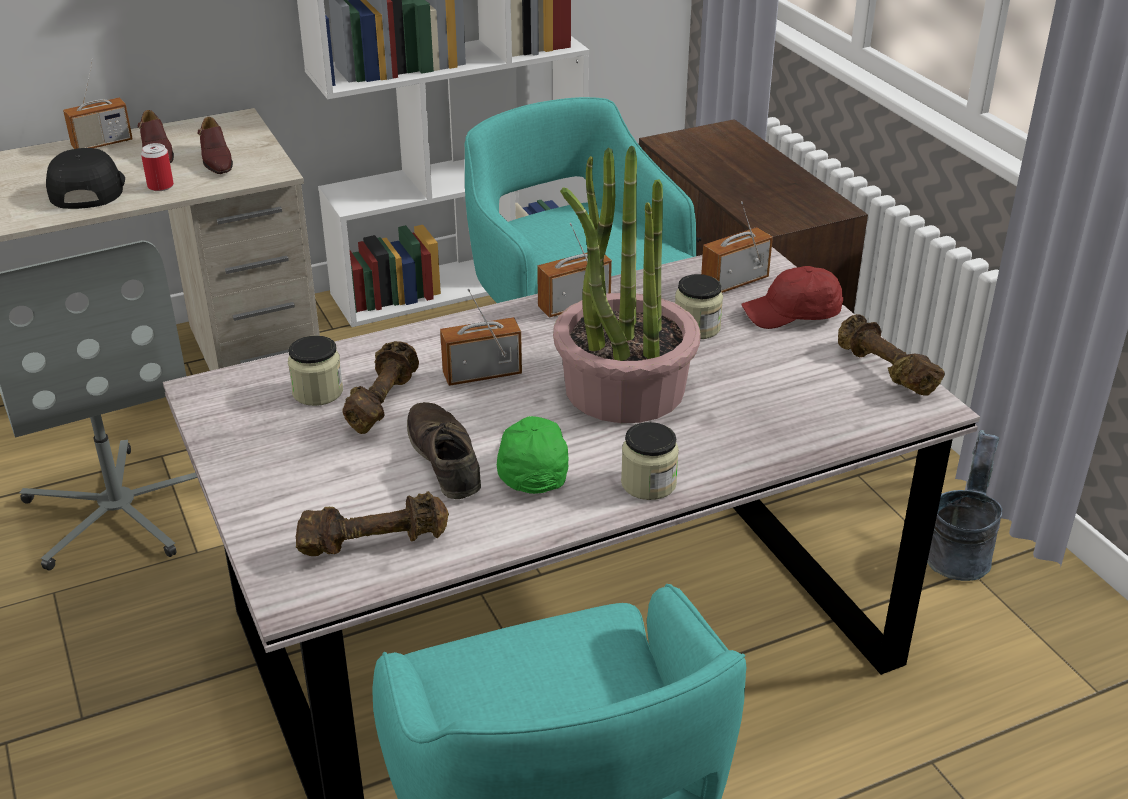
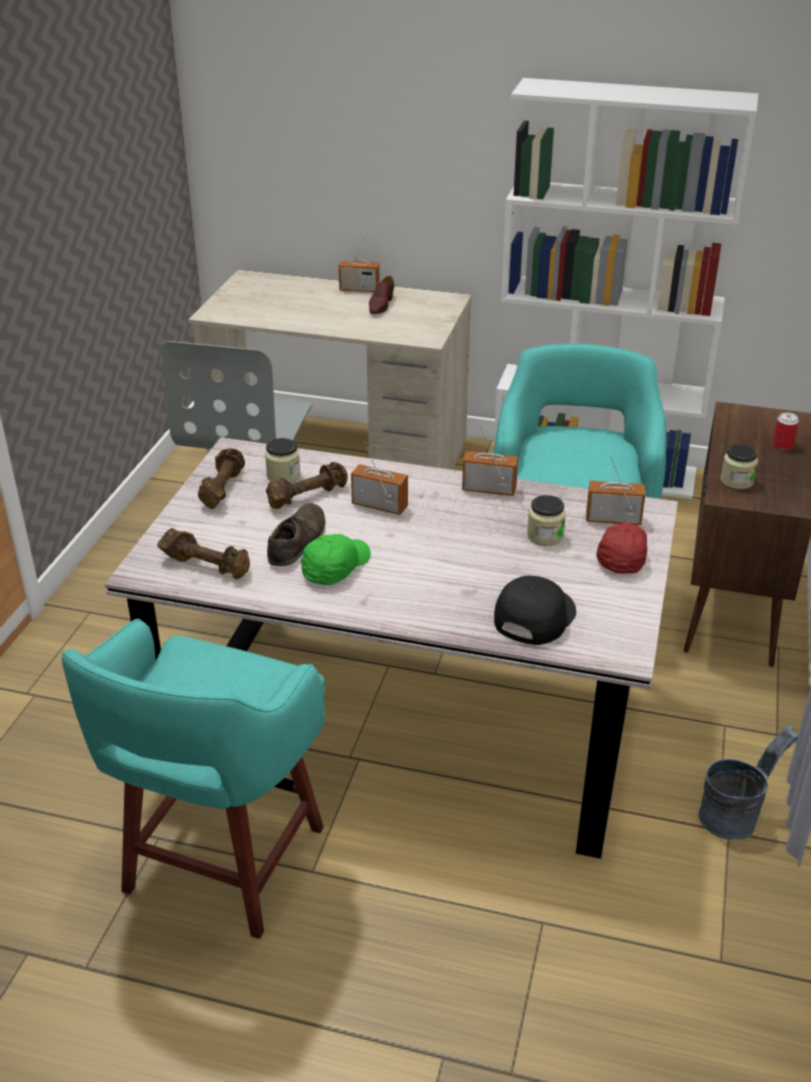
camera: 40 degrees right, 0 degrees up
black cap [46,148,125,209] -> black cap moved to [494,576,576,645]
can [141,143,174,191] -> can moved to [773,412,799,450]
brown shoe [198,117,233,174] -> none
potted plant [553,145,701,423] -> none
jar [621,422,679,500] -> jar moved to [720,444,758,489]
red cap [741,266,843,329] -> red cap turned 75 degrees clockwise [596,522,647,574]
brown dumbbell [838,314,945,396] -> brown dumbbell moved to [198,448,245,509]

